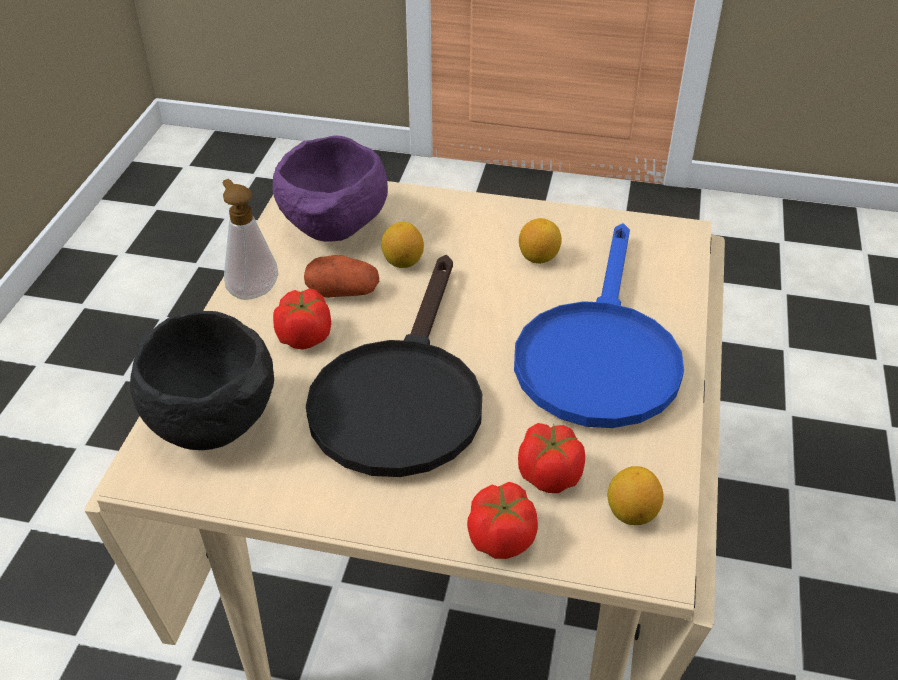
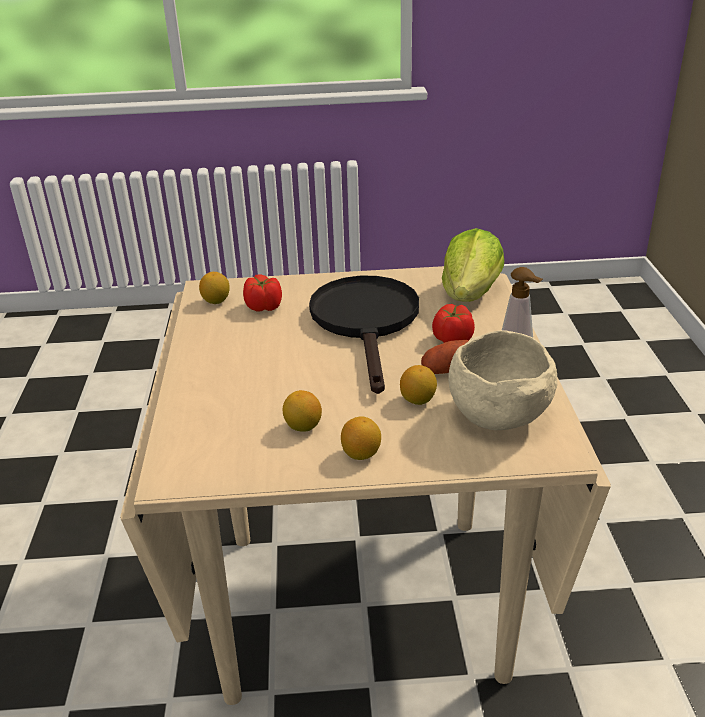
camera: 165 degrees right, 10 degrees down
black bowl [130,311,274,450] -> lettuce [442,228,504,302]
purple bowl [273,135,388,242] -> beige bowl [448,330,557,430]
tomato [467,482,538,559] -> none
blue frying pan [514,223,684,428] -> none
none -> lemon [341,416,381,460]

